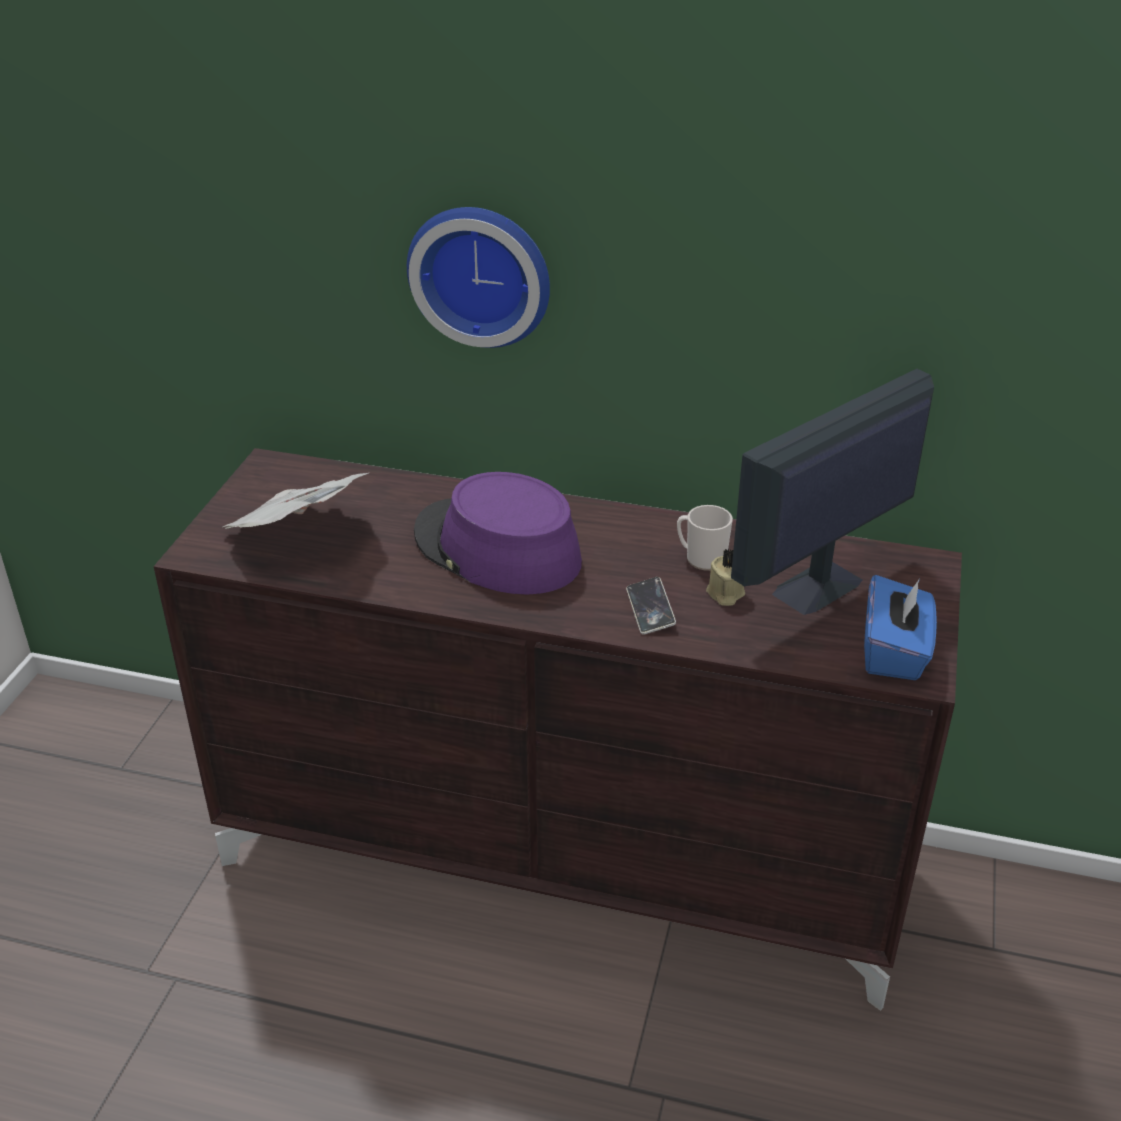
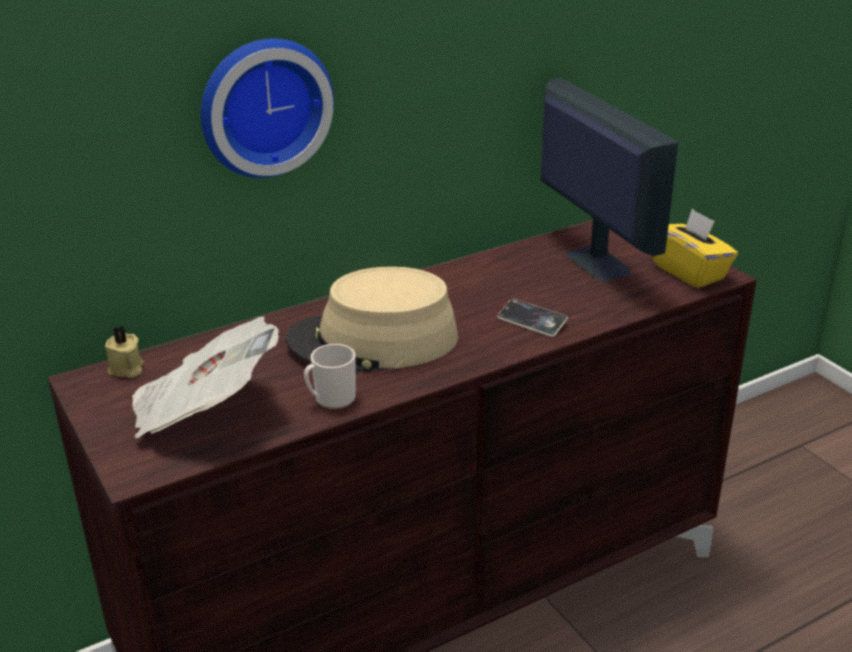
camera: 45 degrees left, 5 degrees down
purple hat [414,472,582,595] -> beige hat [286,267,458,372]
mug [677,505,732,571] -> mug moved to [304,344,356,409]
beige candle [706,549,745,606] -> beige candle moved to [105,326,144,378]
monitor [731,369,934,615] -> monitor turned 150 degrees clockwise [540,78,678,282]
blue tissue box [864,575,937,680] -> yellow tissue box [652,209,738,288]

